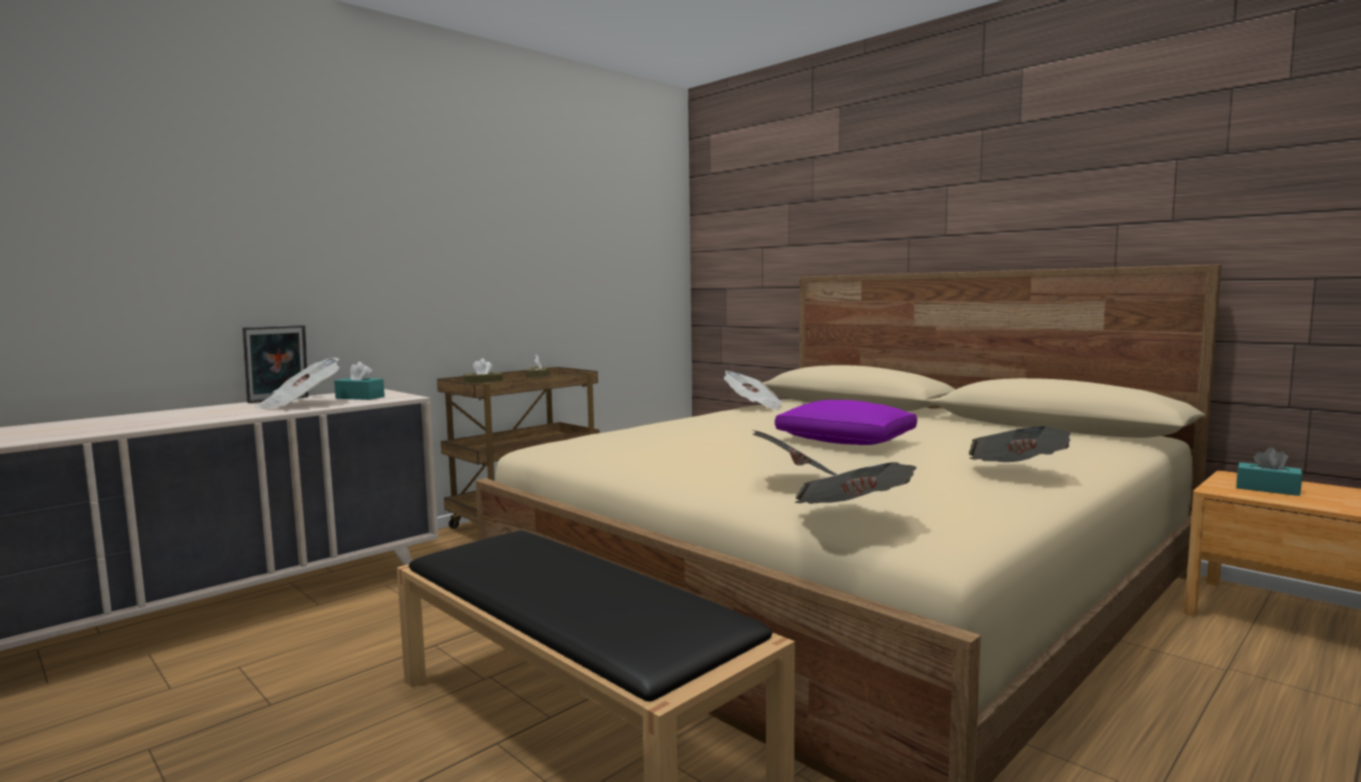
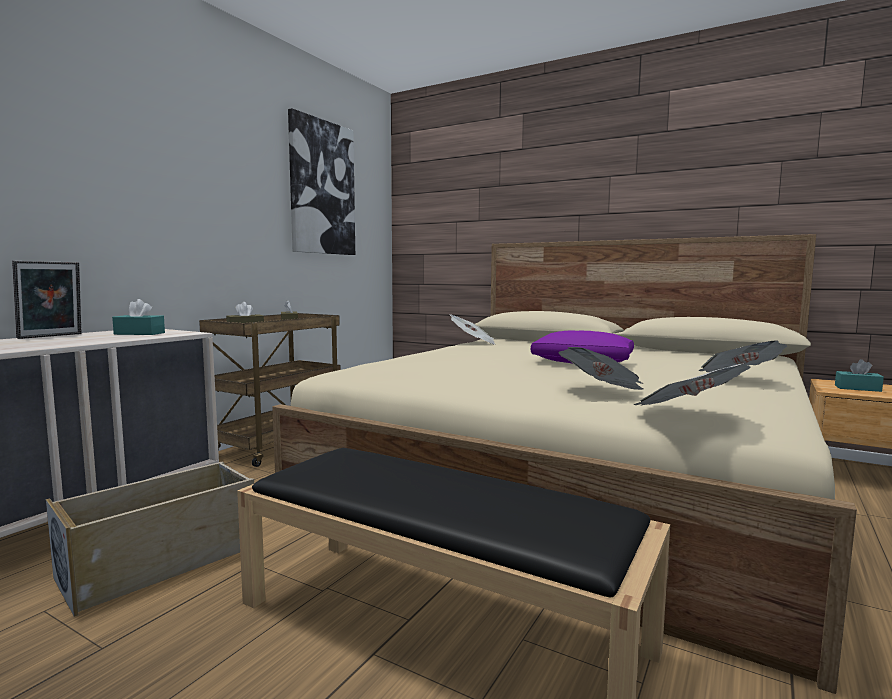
camera: 15 degrees left, 0 degrees up
newspaper [255,358,340,409] -> none
none -> beige storage box [46,461,254,617]
none -> picture [288,108,355,255]

